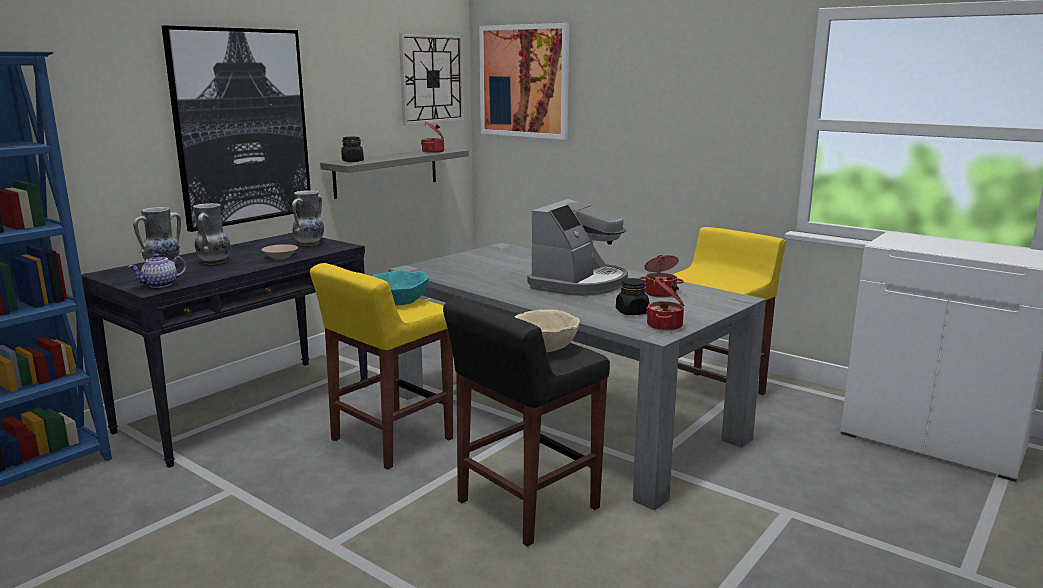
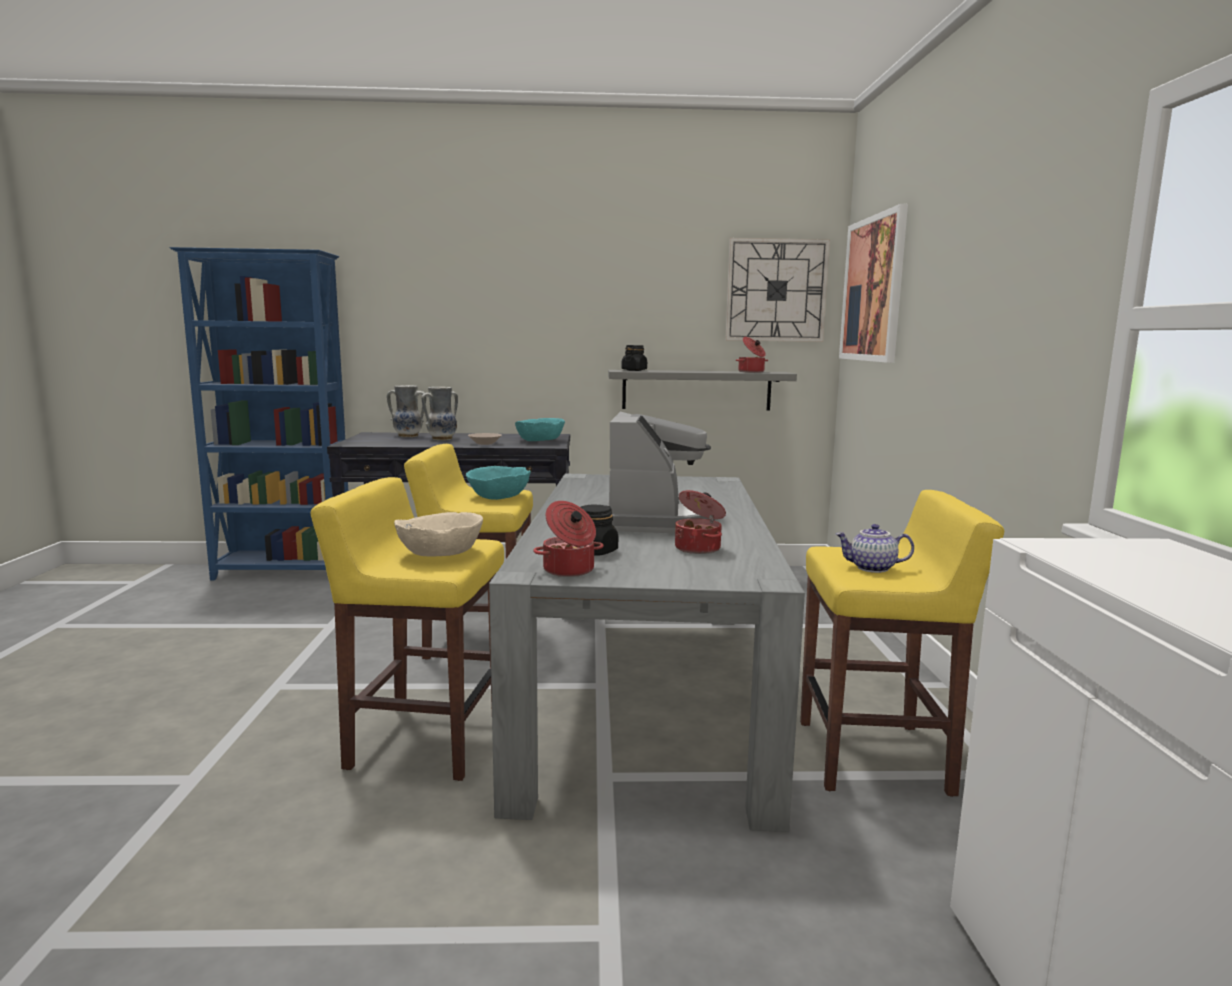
camera: 50 degrees right, 5 degrees down
teapot [128,254,187,288] -> teapot moved to [835,524,914,573]
picture [162,26,311,232] -> none
vase [292,190,324,246] -> turquoise bowl [515,418,565,441]
black stool [443,298,610,547] -> yellow stool [311,477,504,781]
coffee machine [528,199,628,296] -> coffee machine turned 75 degrees counterclockwise [607,412,715,533]

